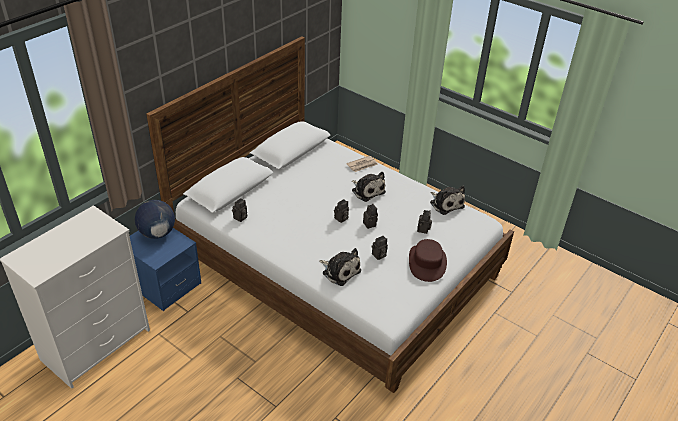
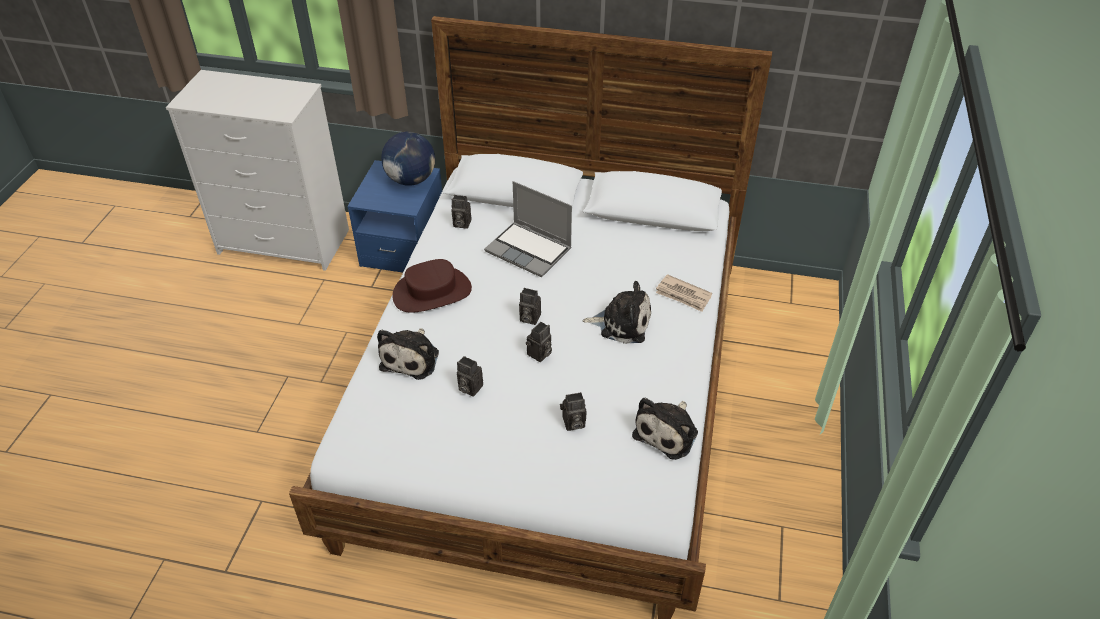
camera: 65 degrees right, 5 degrees up
plush toy [352,172,386,202] -> plush toy turned 105 degrees counterclockwise [582,281,651,344]
brown hat [409,239,447,282] -> brown hat moved to [392,259,472,313]
none -> laptop [484,181,572,277]

